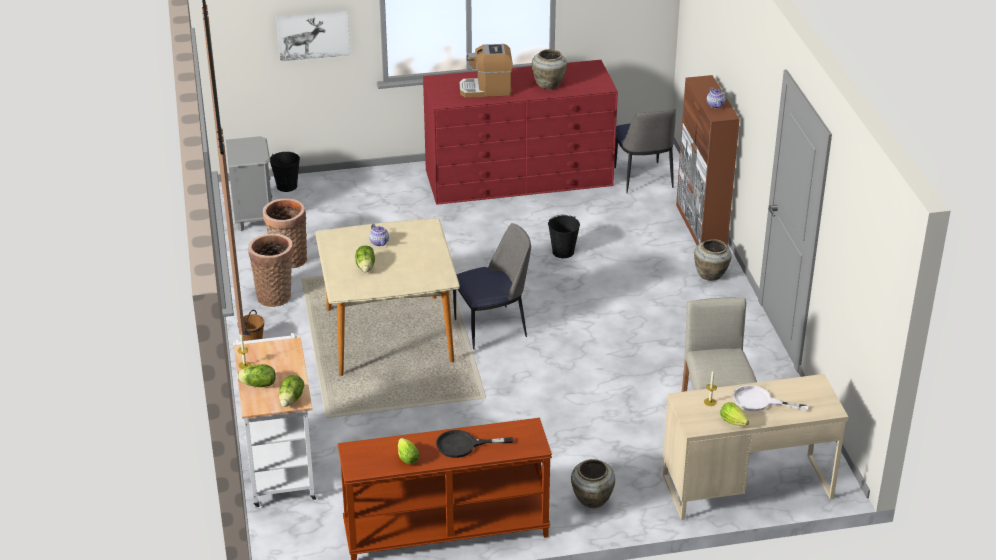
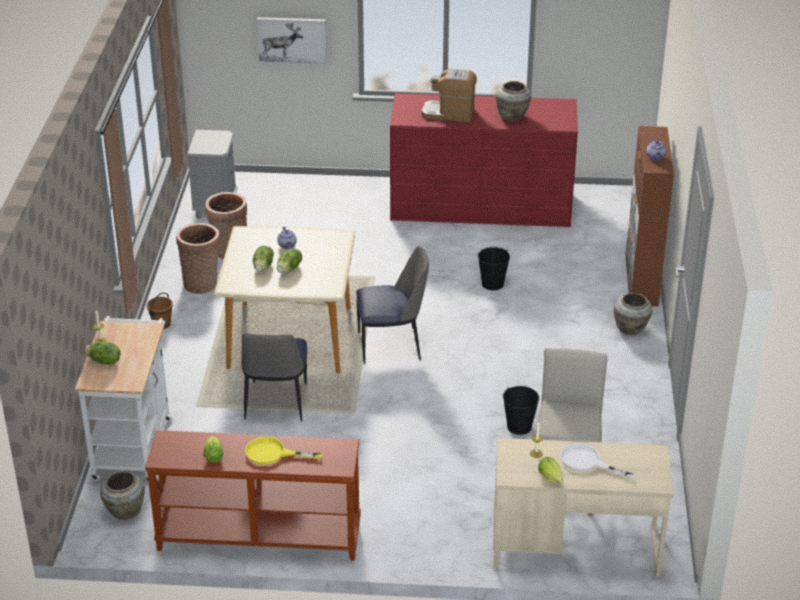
camera: 15 degrees right, 0 degrees up
black bucket [270,152,300,192] -> black bucket moved to [503,386,539,435]
lettuce [279,375,304,407] -> lettuce moved to [277,248,302,273]
black frying pan [436,430,514,458] -> yellow frying pan [245,437,322,464]
beige vase [571,459,615,508] -> beige vase moved to [100,471,145,520]
chair [614,109,676,193] -> chair moved to [241,333,307,422]

